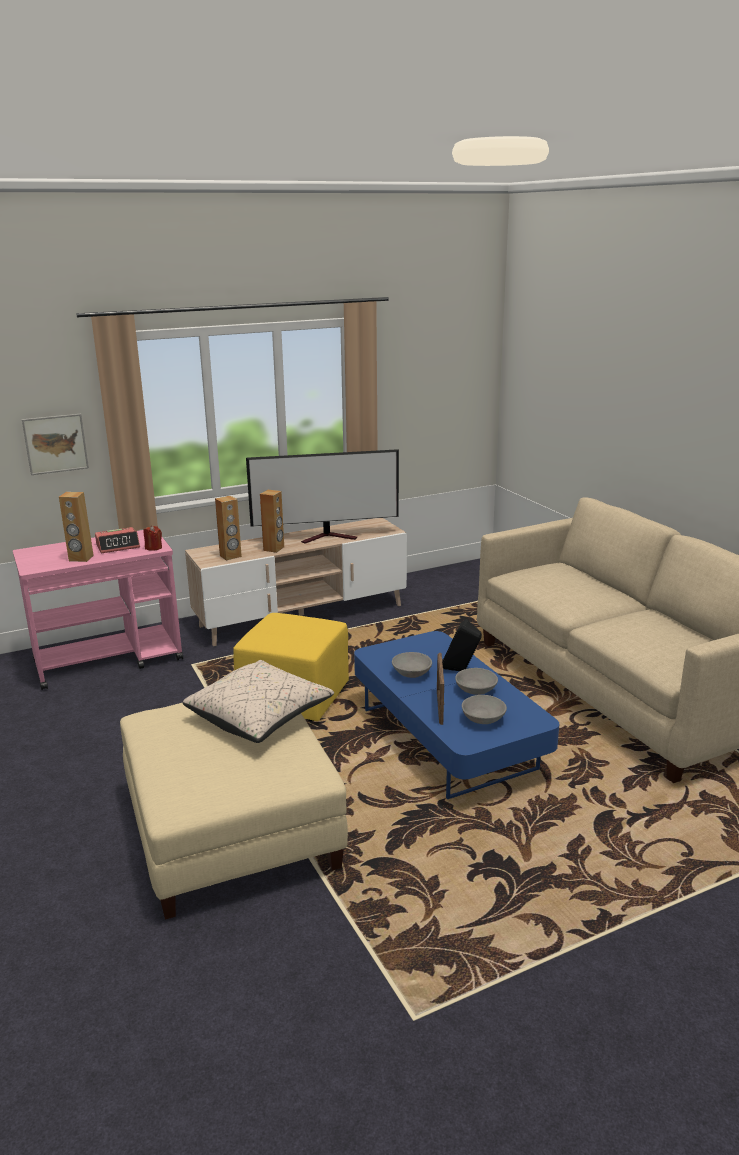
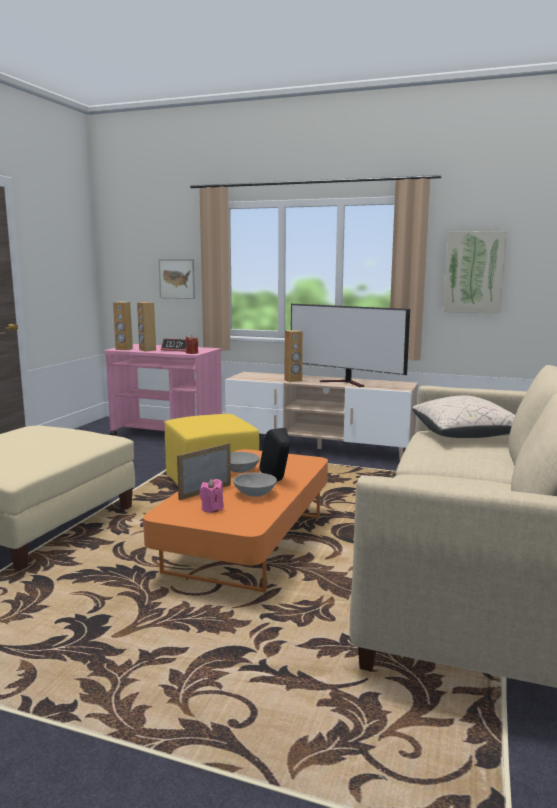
camera: 45 degrees right, 10 degrees down
beige pillow [183,660,334,743] -> beige pillow moved to [412,395,515,438]
brown speaker [215,496,242,560] -> brown speaker moved to [113,302,133,350]
blue coffee table [354,631,559,799] -> orange coffee table [143,449,328,593]
grey bowl [462,695,507,724] -> pink candle [200,479,224,513]
none -> picture [444,231,507,314]

